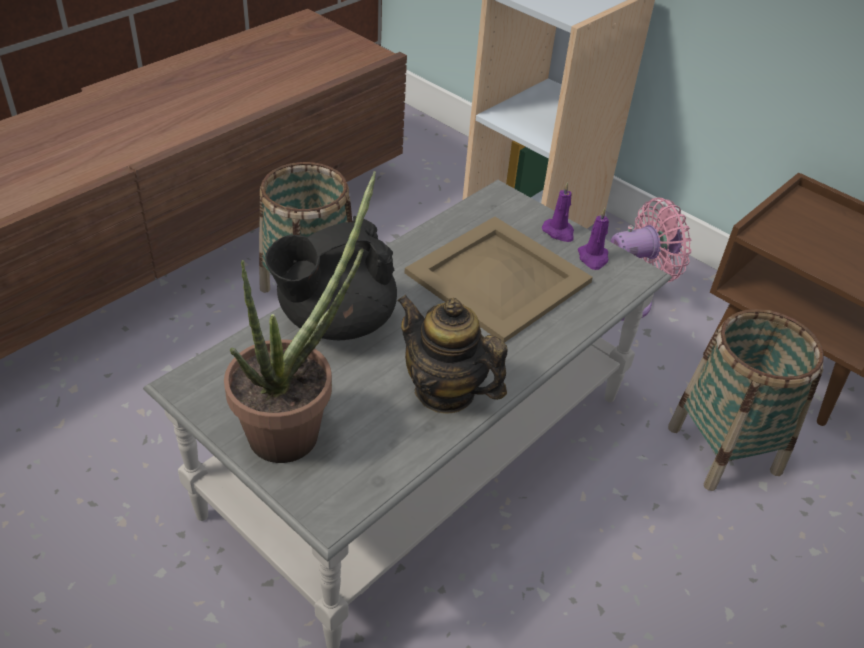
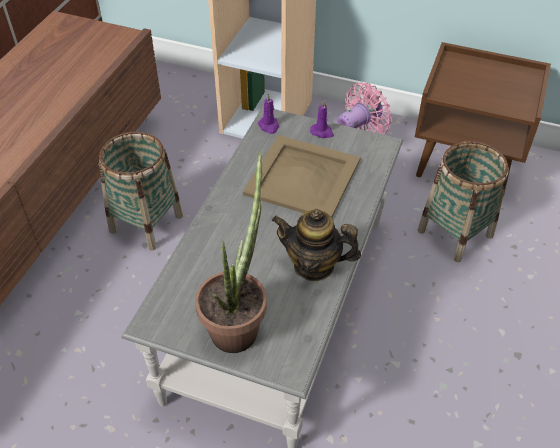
camera: 20 degrees left, 5 degrees up
black teapot [265,216,397,340] -> none
purple candle [578,208,609,270] -> purple candle moved to [258,94,279,134]

